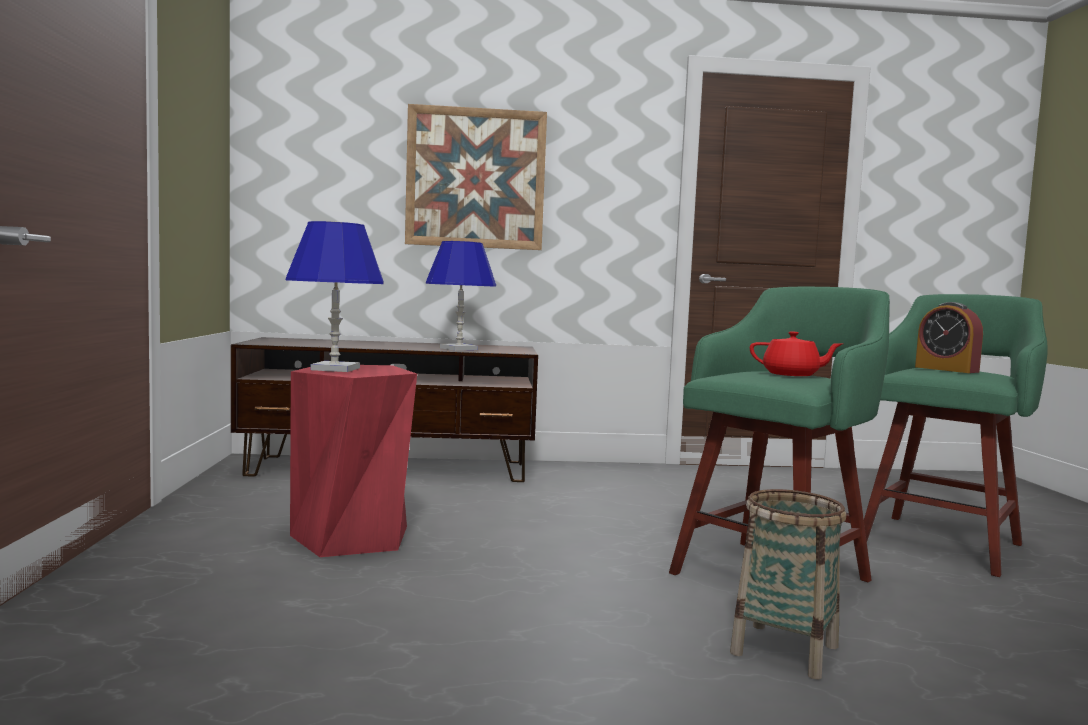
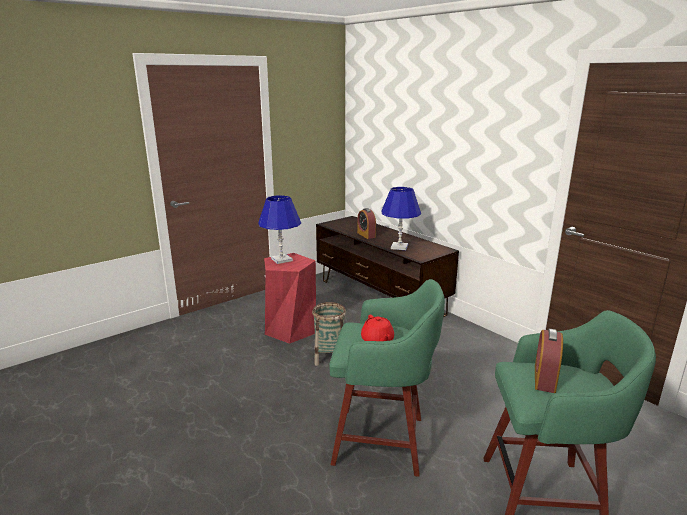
camera: 55 degrees right, 15 degrees up
picture [405,104,547,250] -> none
basket [730,489,846,679] -> basket moved to [312,302,346,366]
none -> alarm clock [357,208,376,239]

